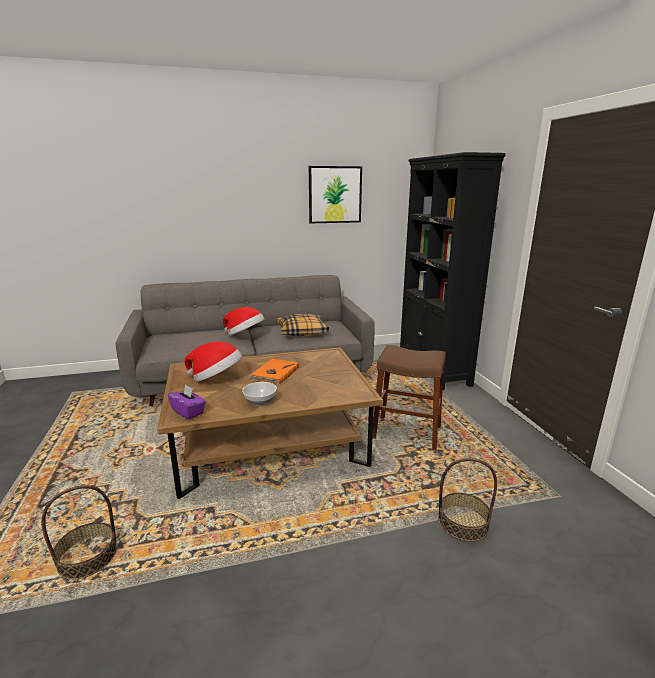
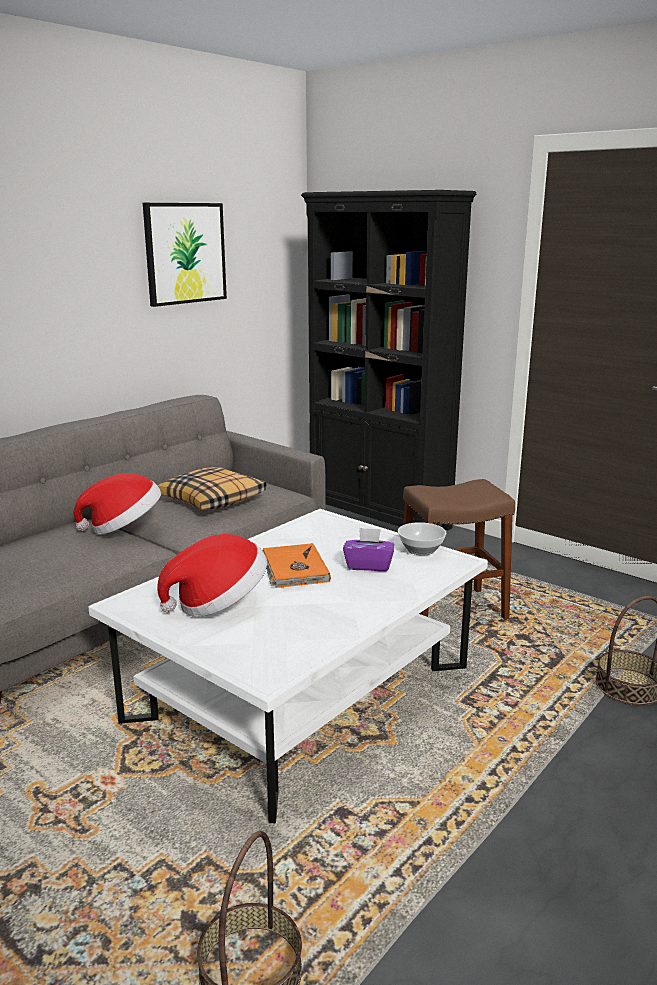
camera: 35 degrees left, 0 degrees up
brown coffee table [157,348,383,499] -> white coffee table [89,509,488,823]
purple tissue box [168,384,206,419] -> purple tissue box moved to [343,528,394,571]
bowl [242,382,277,406] -> bowl moved to [398,522,446,556]

